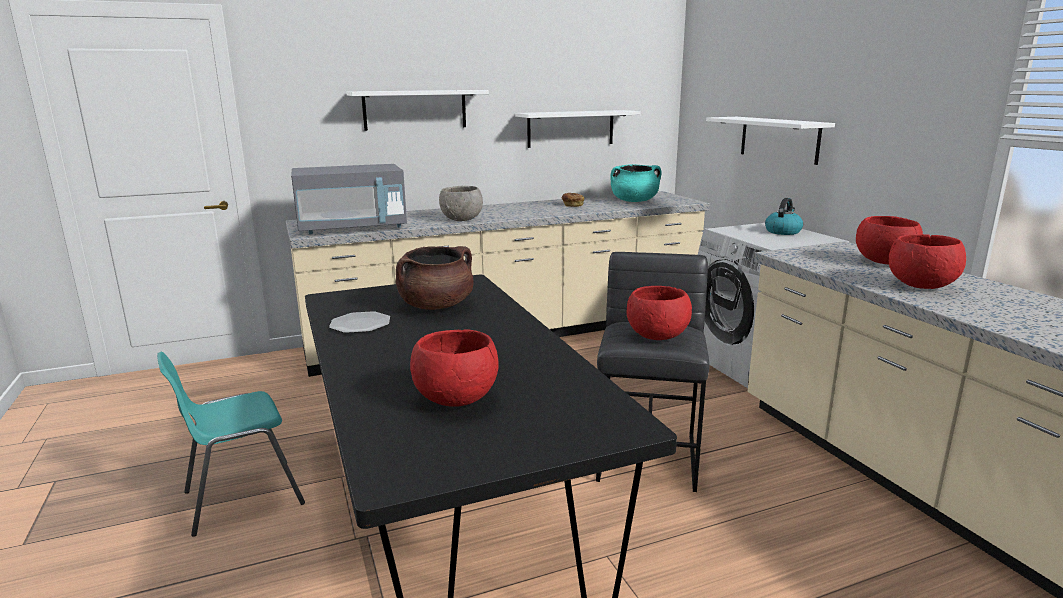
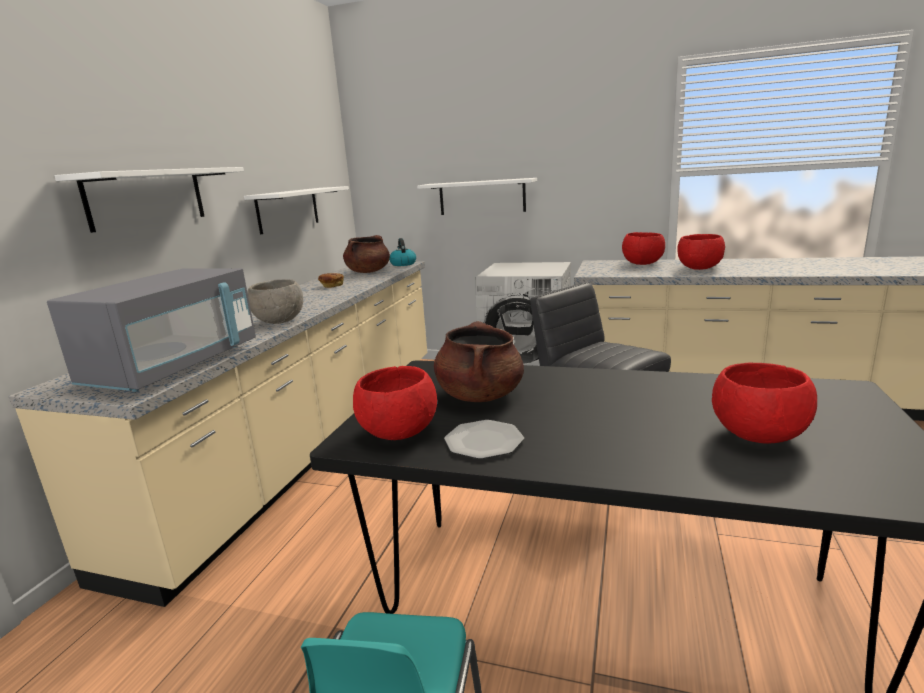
camera: 50 degrees left, 0 degrees up
turquoise cooking pot [611,164,661,202] -> brown cooking pot [343,235,390,273]
red bowl [627,286,692,340] -> red bowl moved to [353,366,437,440]
kettle [765,198,803,235] -> kettle moved to [389,238,416,266]

